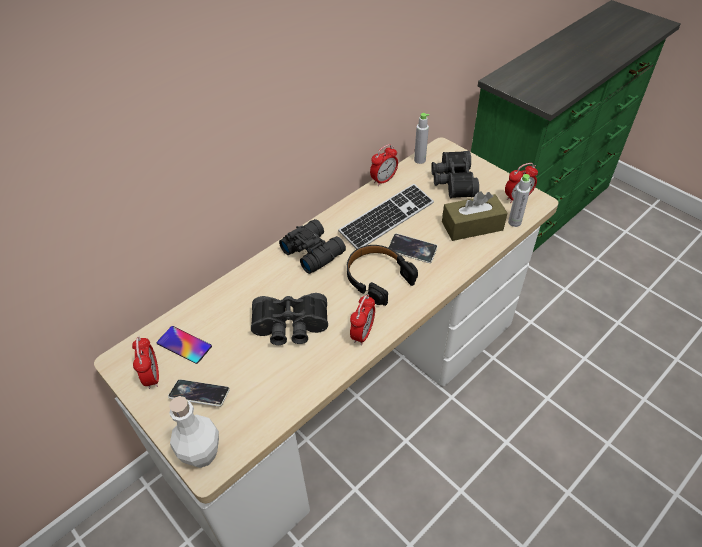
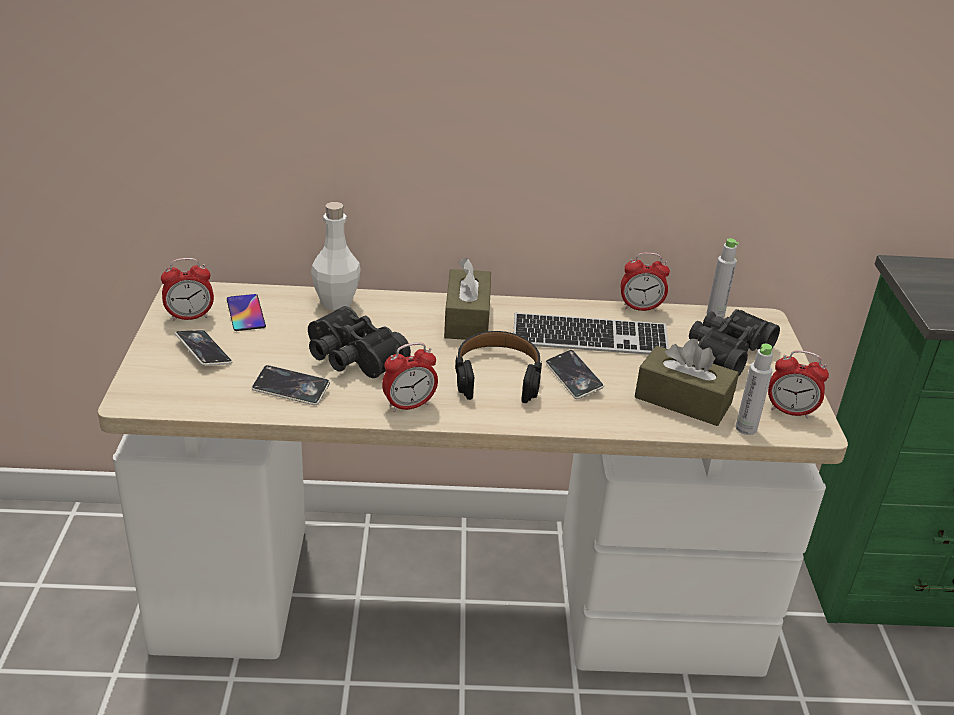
camera: 40 degrees right, 15 degrees down
alarm clock [132,336,159,389] -> alarm clock turned 45 degrees clockwise [161,258,214,321]
white bottle [169,396,219,468] -> white bottle moved to [311,202,361,311]
black binoculars [279,219,346,274] -> brown tissue box [444,258,491,340]
none -> phone [252,365,330,405]

